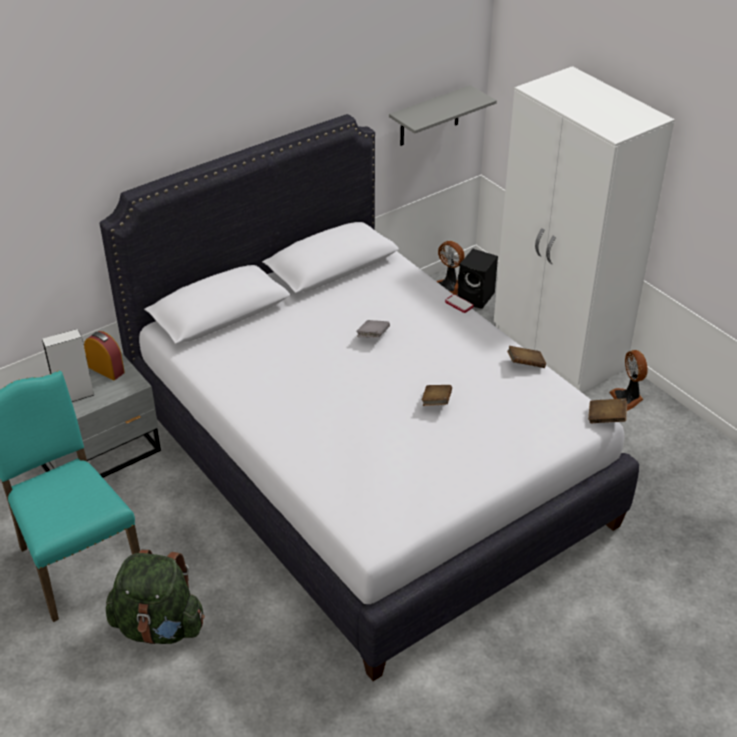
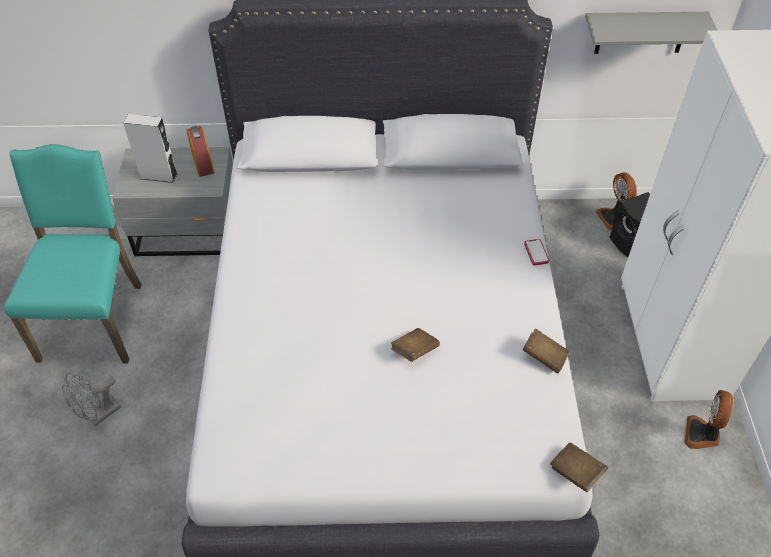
camera: 35 degrees right, 10 degrees up
green backpack [106,550,205,644] -> grey fan [62,372,121,426]
grey book [356,320,390,338] -> none

